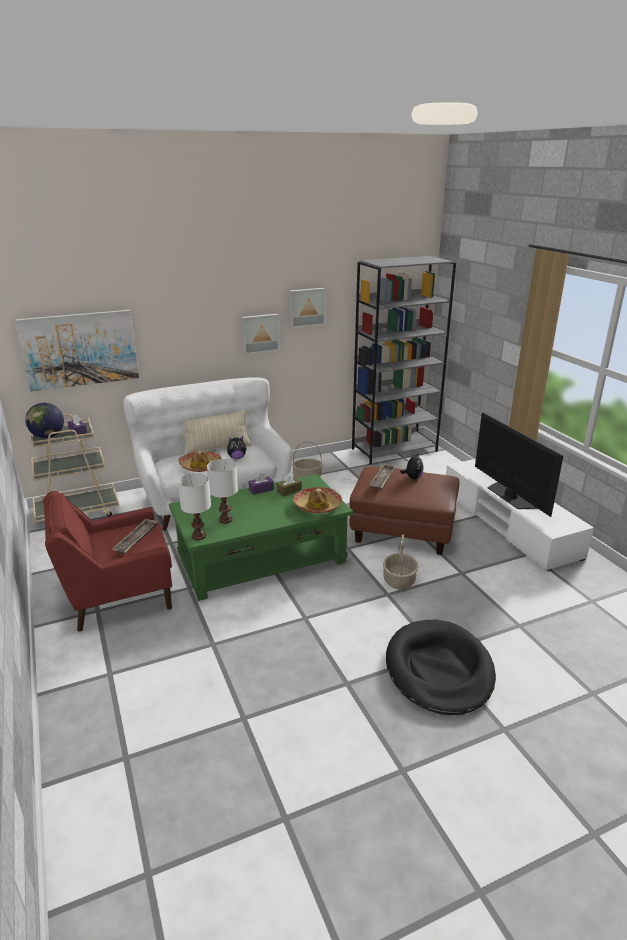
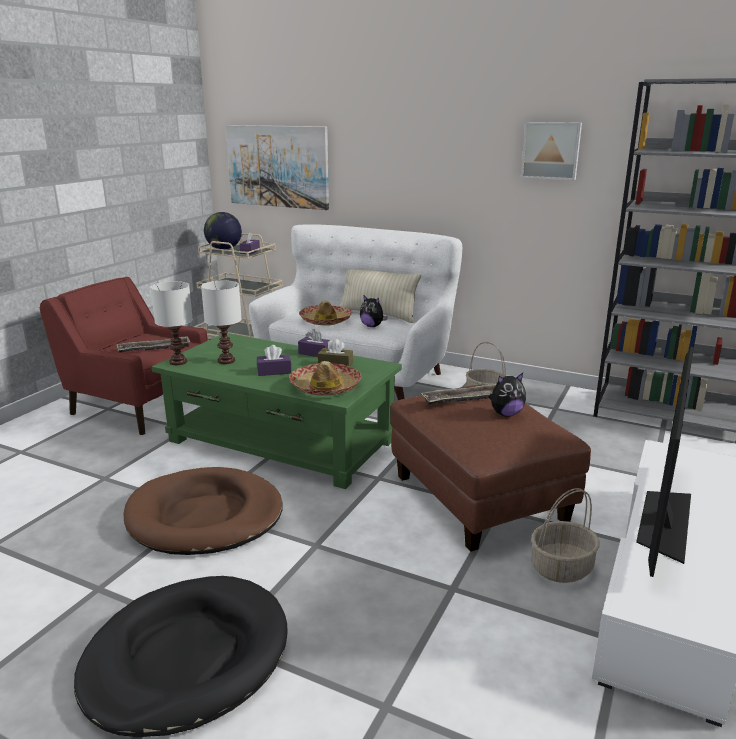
camera: 50 degrees right, 5 degrees down
picture [242,314,279,354] -> none
basket [383,535,418,590] -> basket moved to [531,488,600,583]
none -> brown dog bed [124,467,283,555]
none -> purple tissue box [257,345,291,376]

